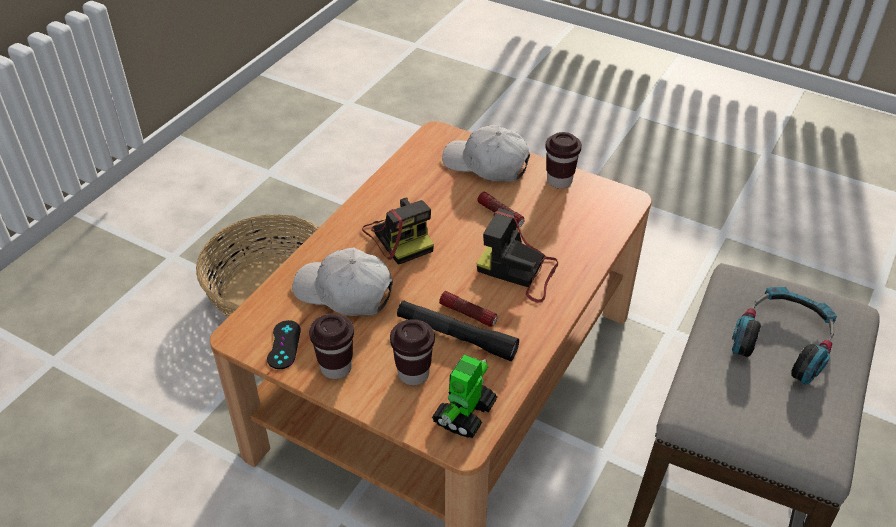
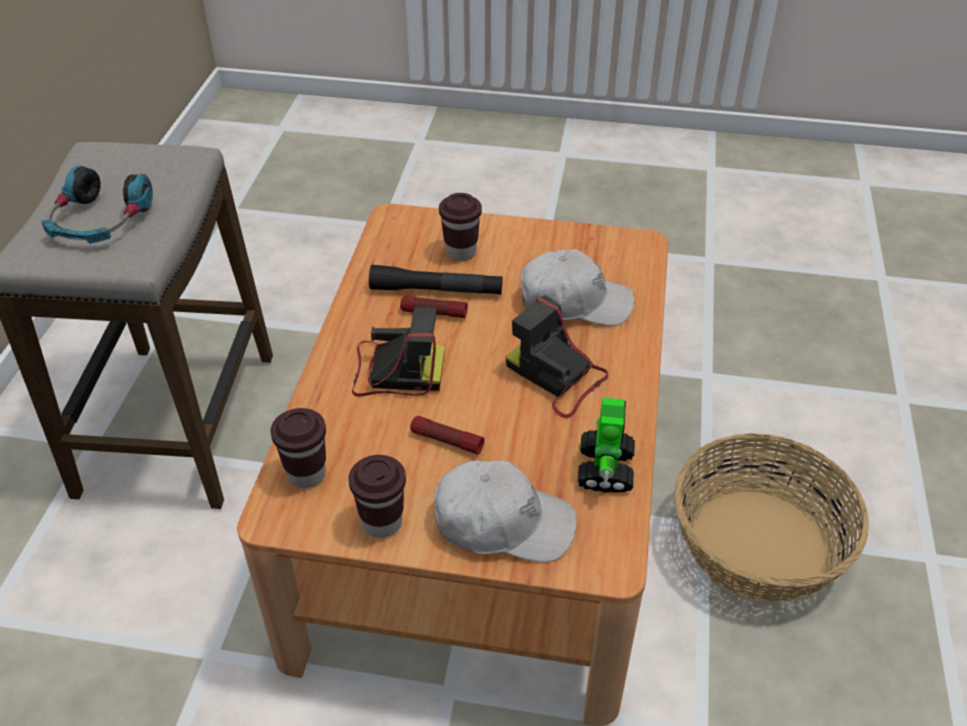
camera: 160 degrees right, 0 degrees up
black game controller [267,320,301,369] -> none
brown cup [309,314,354,379] -> brown cup moved to [271,408,326,488]
toy robot [432,354,497,438] -> toy robot moved to [578,398,635,493]

